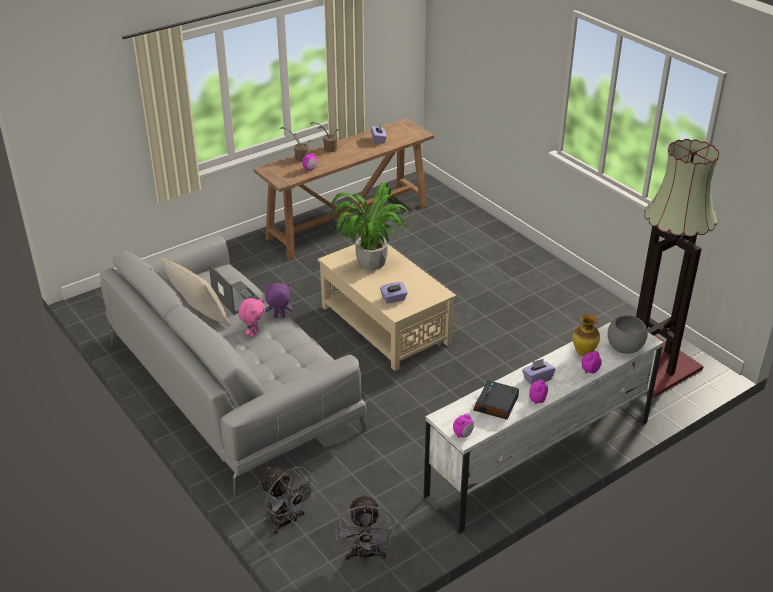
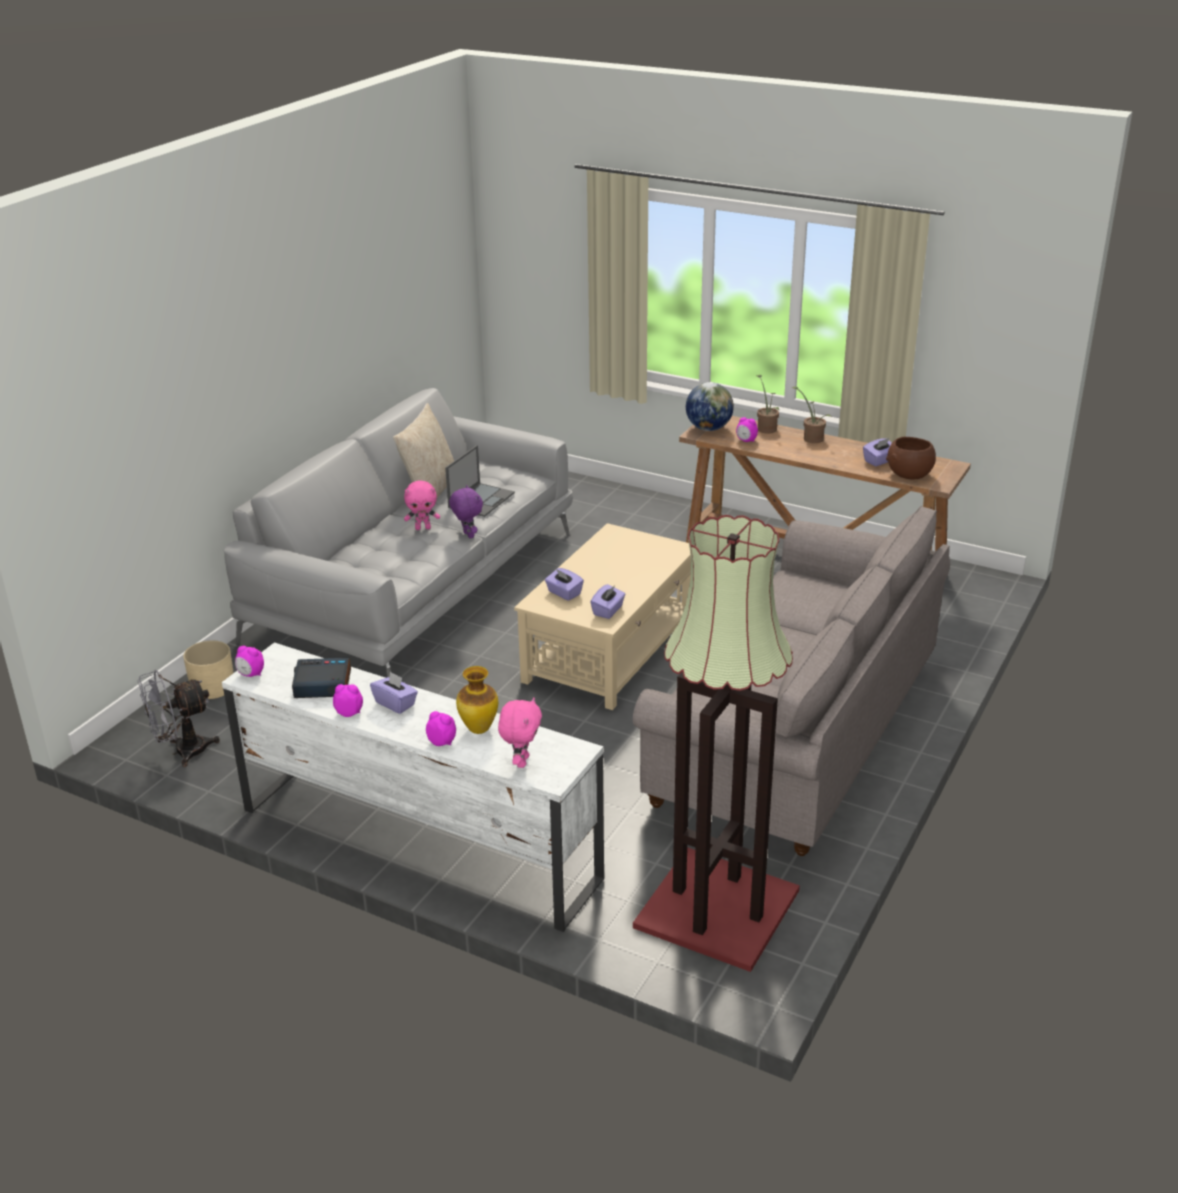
camera: 65 degrees right, 5 degrees down
grey fan [259,467,318,534] -> beige planter [183,640,234,699]
potted plant [330,182,411,270] -> none
grey bowl [608,315,648,354] -> pink plush toy [498,697,542,768]
none -> purple tissue box [590,584,626,619]
none -> grey sofa [633,506,950,856]
none -> globe [686,382,734,431]
none -> brown bowl [886,437,936,479]

